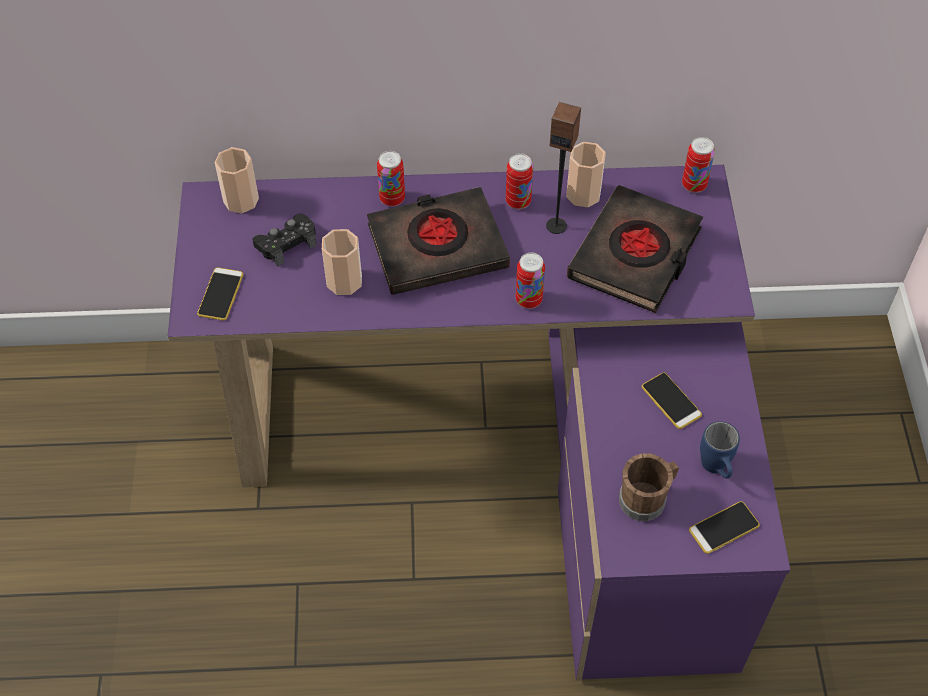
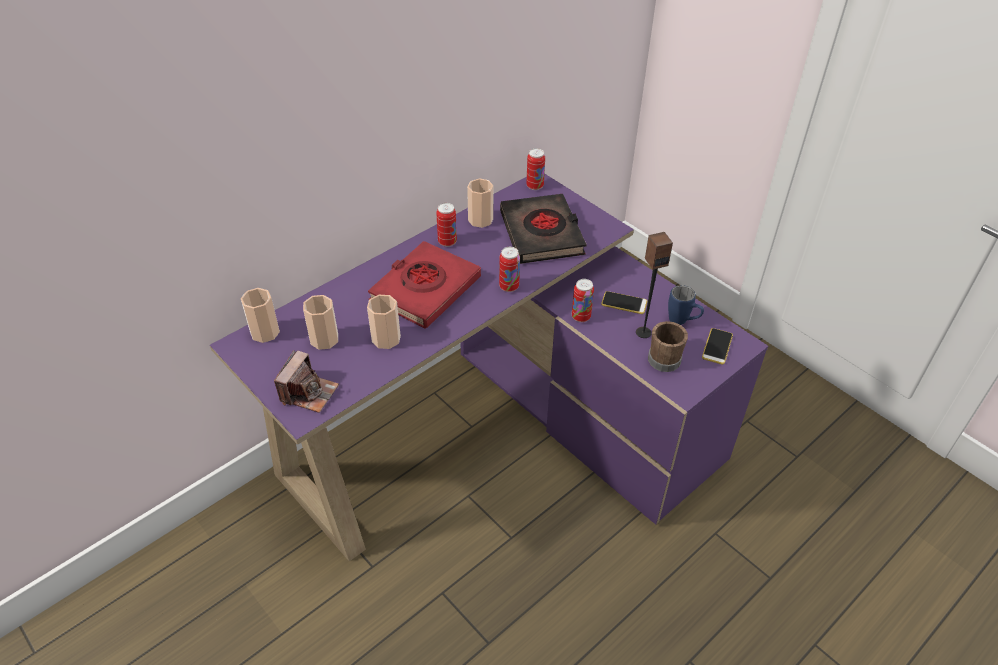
camera: 40 degrees left, 10 degrees down
phone [197,267,243,321] -> camera [274,350,339,413]
black game controller [252,213,316,267] -> cup [303,295,338,350]
black book [367,187,510,295] -> red book [368,241,481,329]
can [377,151,405,206] -> can moved to [572,279,594,322]
speaker [546,102,581,234] -> speaker moved to [636,232,673,338]

